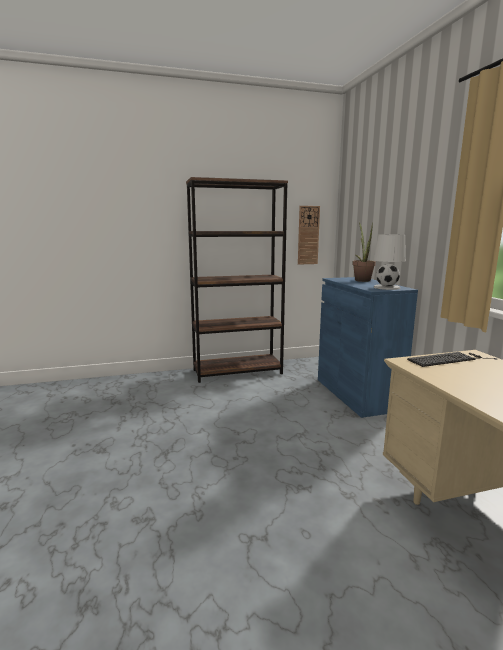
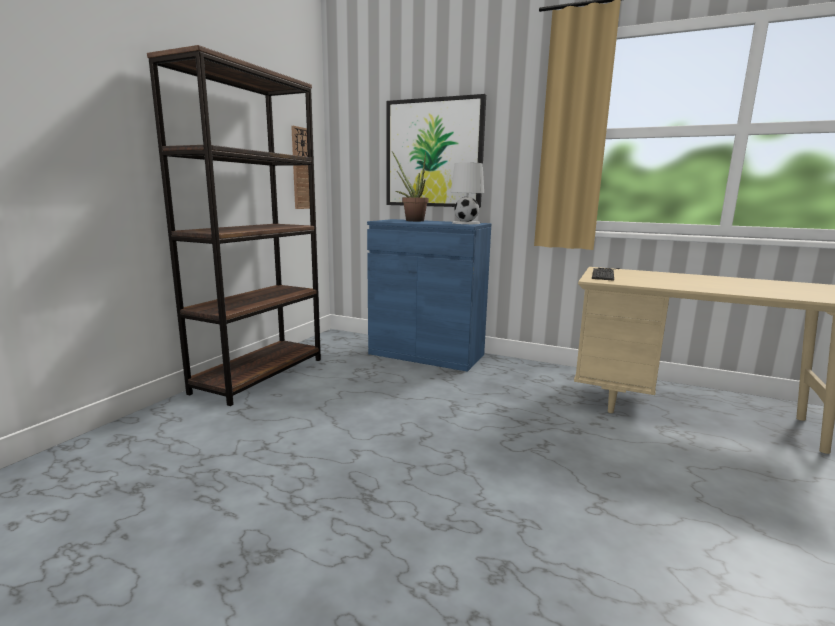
camera: 50 degrees left, 0 degrees up
none -> picture [387,94,486,208]

